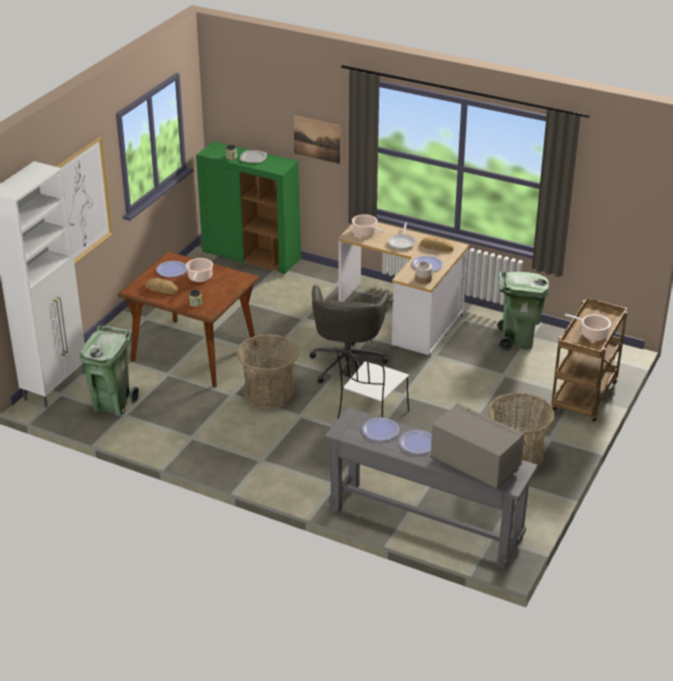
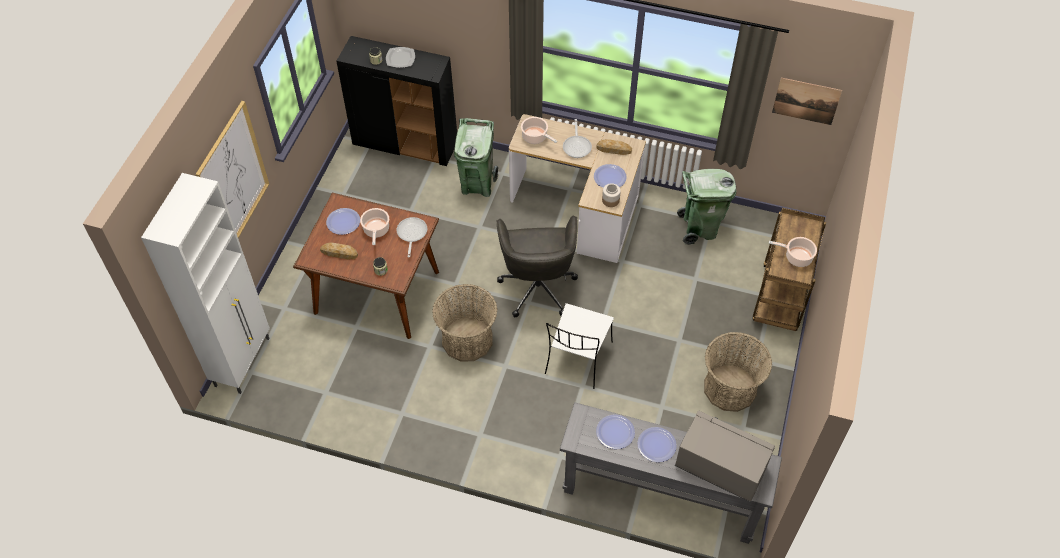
camera: 10 degrees left, 20 degrees up
green trash can [80,326,139,416] -> green trash can moved to [454,118,498,197]
green cabinet [196,141,301,274] -> black cabinet [336,36,457,166]
picture [294,116,341,164] -> picture moved to [772,78,842,125]
none -> frying pan [397,217,427,257]

